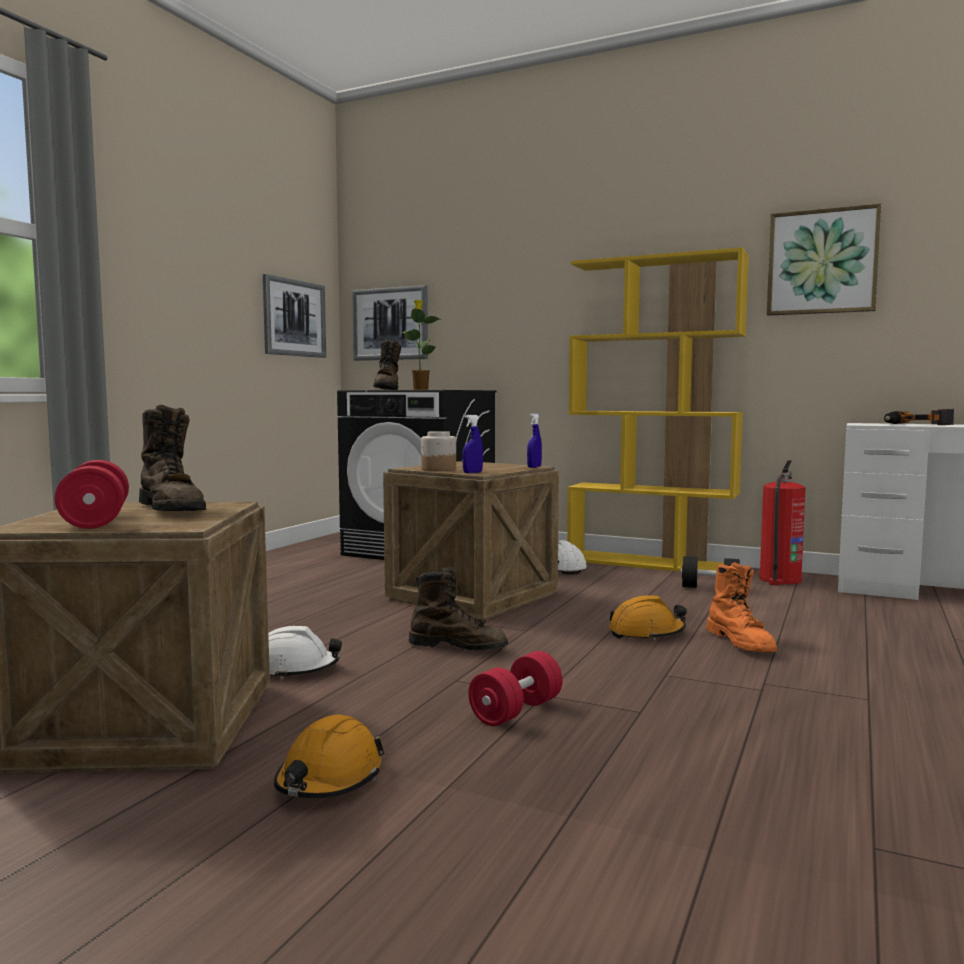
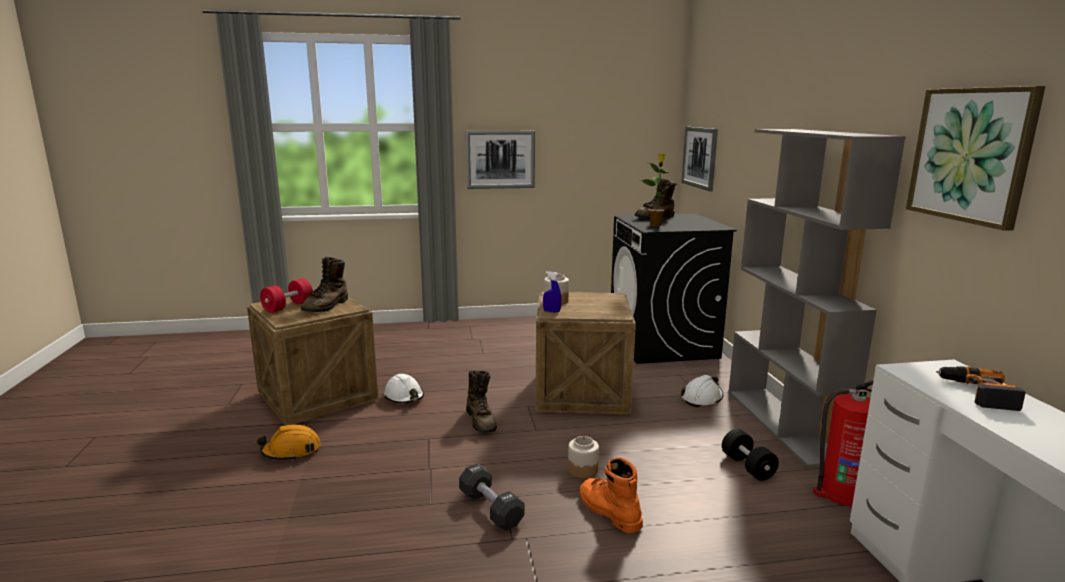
camera: 55 degrees right, 10 degrees up
picture [263,274,326,358] -> picture moved to [466,131,535,189]
red dumbbell [468,651,563,726] -> none
blue spray bottle [527,413,542,468] -> none
yellow bookcase [567,247,749,572] -> grey bookcase [728,129,906,468]
orange hard hat [609,595,687,640] -> jar [568,436,599,478]
orange boot [706,563,777,652] -> orange boot turned 105 degrees clockwise [580,457,643,533]
none -> black dumbbell [459,464,525,531]

